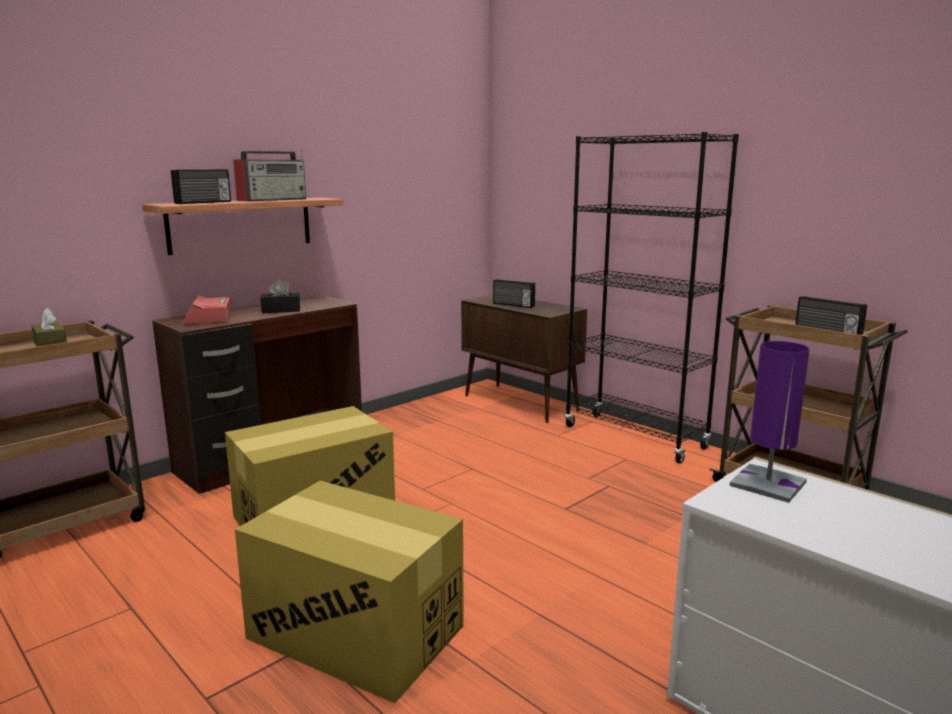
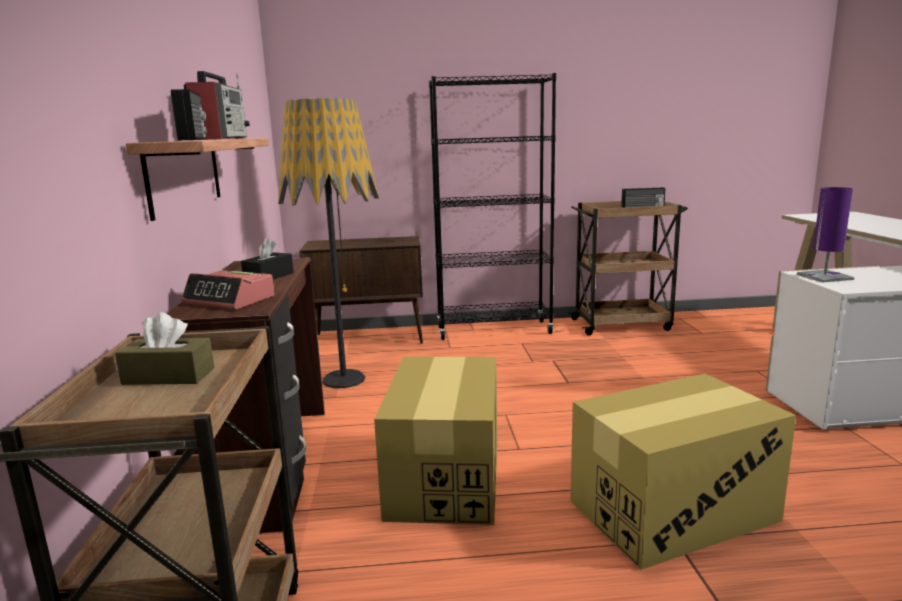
camera: 50 degrees left, 0 degrees up
radio [493,279,535,308] -> none
none -> floor lamp [278,98,379,389]

